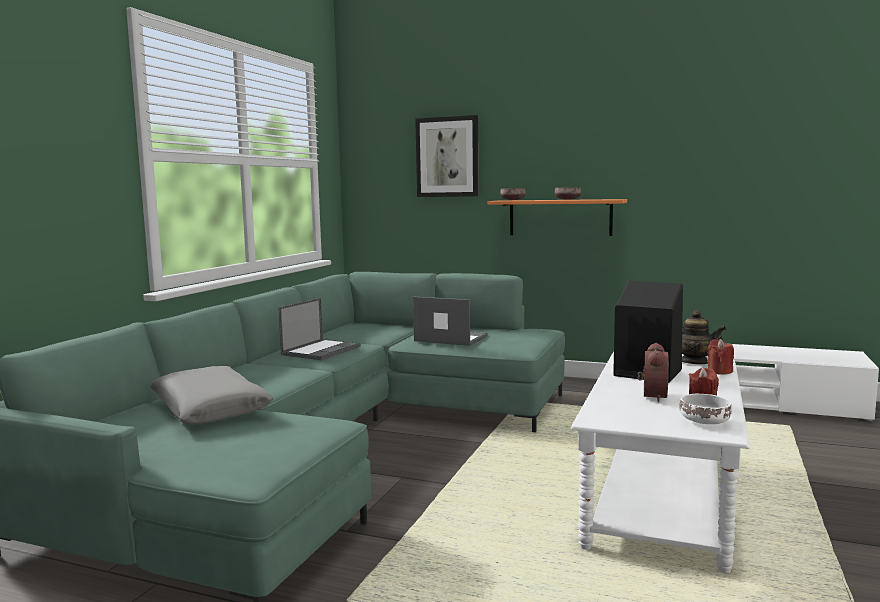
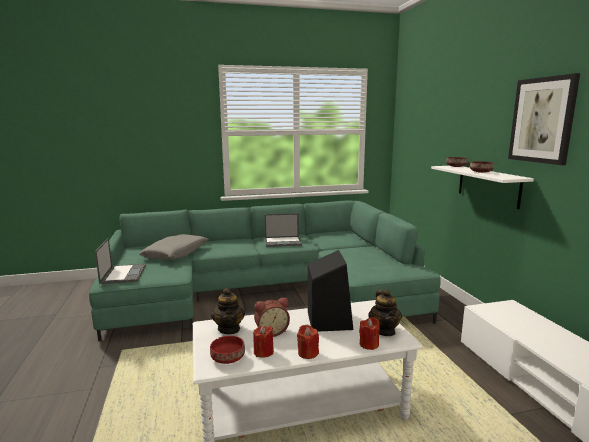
camera: 55 degrees right, 5 degrees up
laptop [413,296,488,346] -> laptop moved to [95,238,146,284]
picture [415,115,479,197] -> picture moved to [508,73,580,165]
orange shelf [487,199,627,236] -> white shelf [431,166,534,209]
white bowl [680,394,732,424] -> red bowl [210,336,245,364]
none -> teapot [211,288,245,334]
none -> red candle [297,325,319,359]

